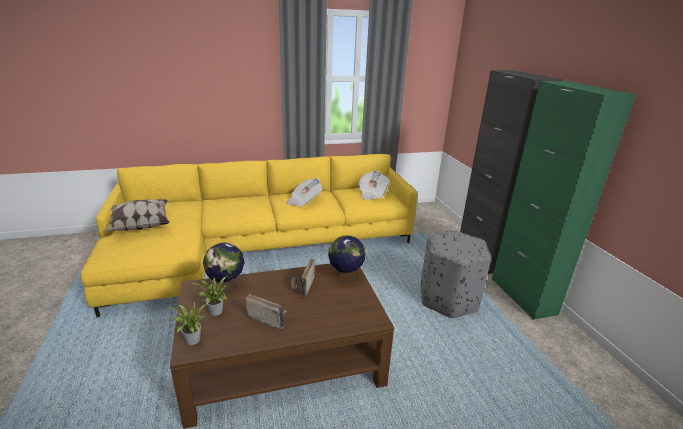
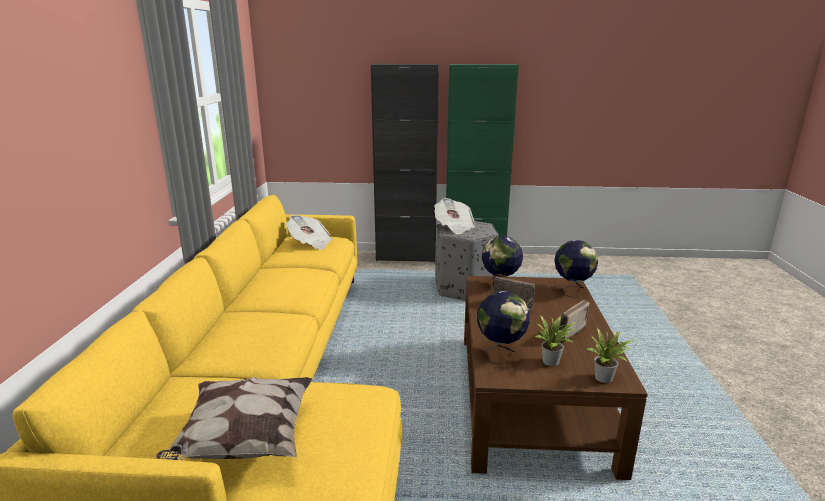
camera: 70 degrees left, 5 degrees down
newspaper [286,178,322,207] -> newspaper moved to [434,198,475,234]
none -> globe [554,240,598,298]

